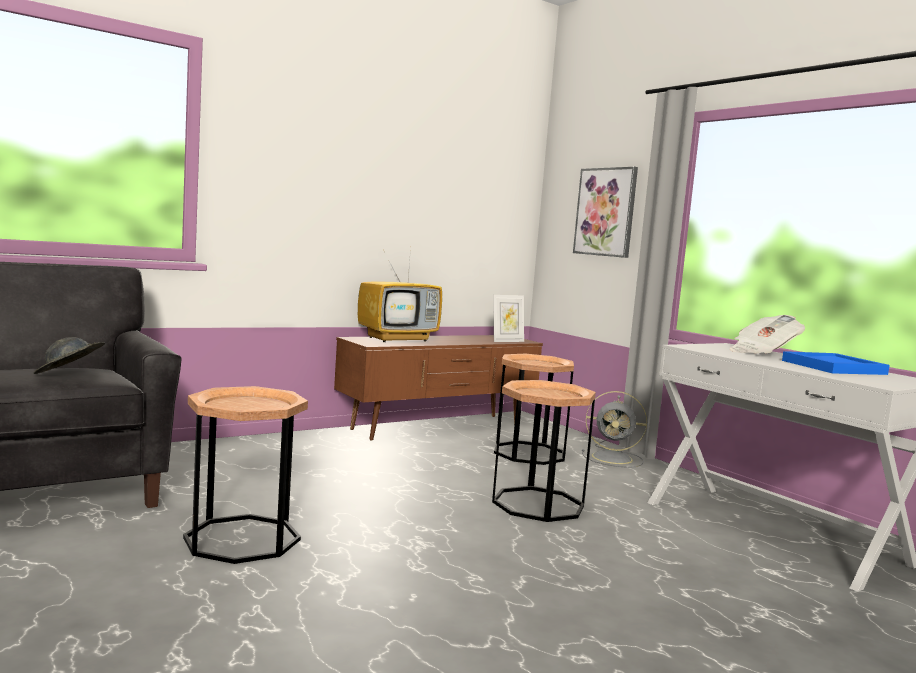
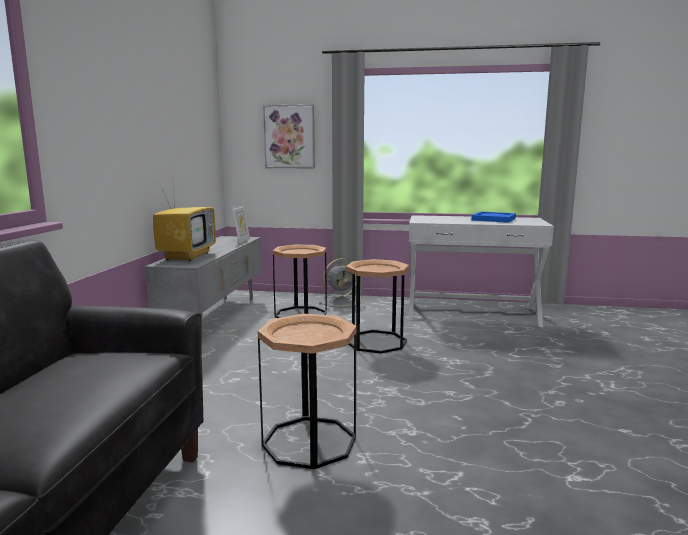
camera: 45 degrees left, 5 degrees up
grey hat [34,337,105,374] -> none
brown tv stand [334,335,543,441] -> grey tv stand [144,236,261,342]
newspaper [730,315,805,354] -> none

